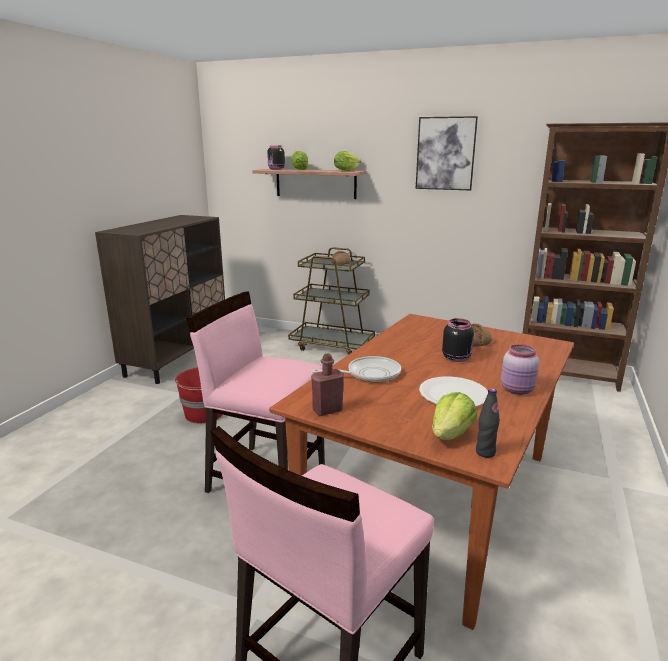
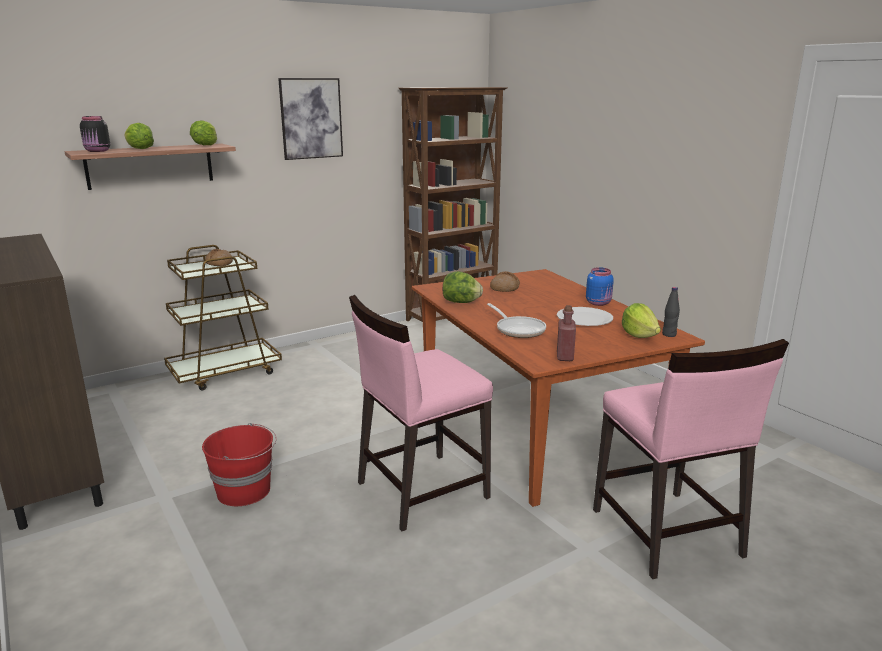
camera: 55 degrees left, 0 degrees up
frying pan [311,356,401,383] -> frying pan turned 135 degrees clockwise [487,303,546,338]
black jar [442,318,474,362] -> none
pink jar [501,344,539,395] -> blue jar [586,267,614,306]
none -> lettuce [443,271,483,303]

